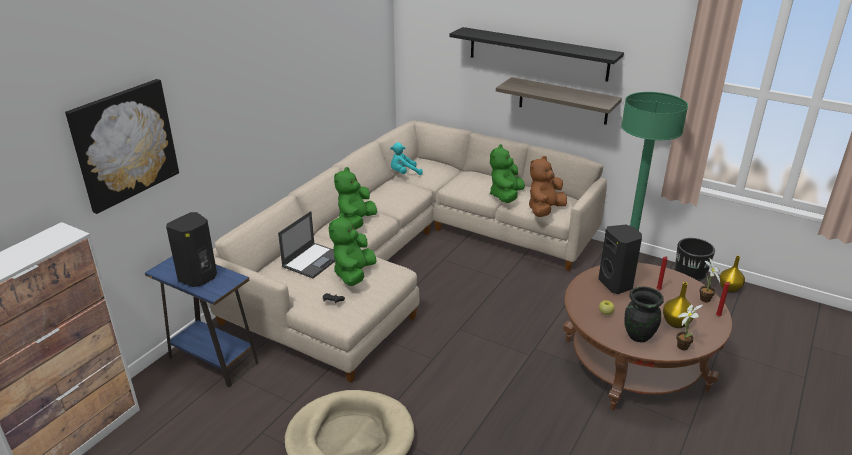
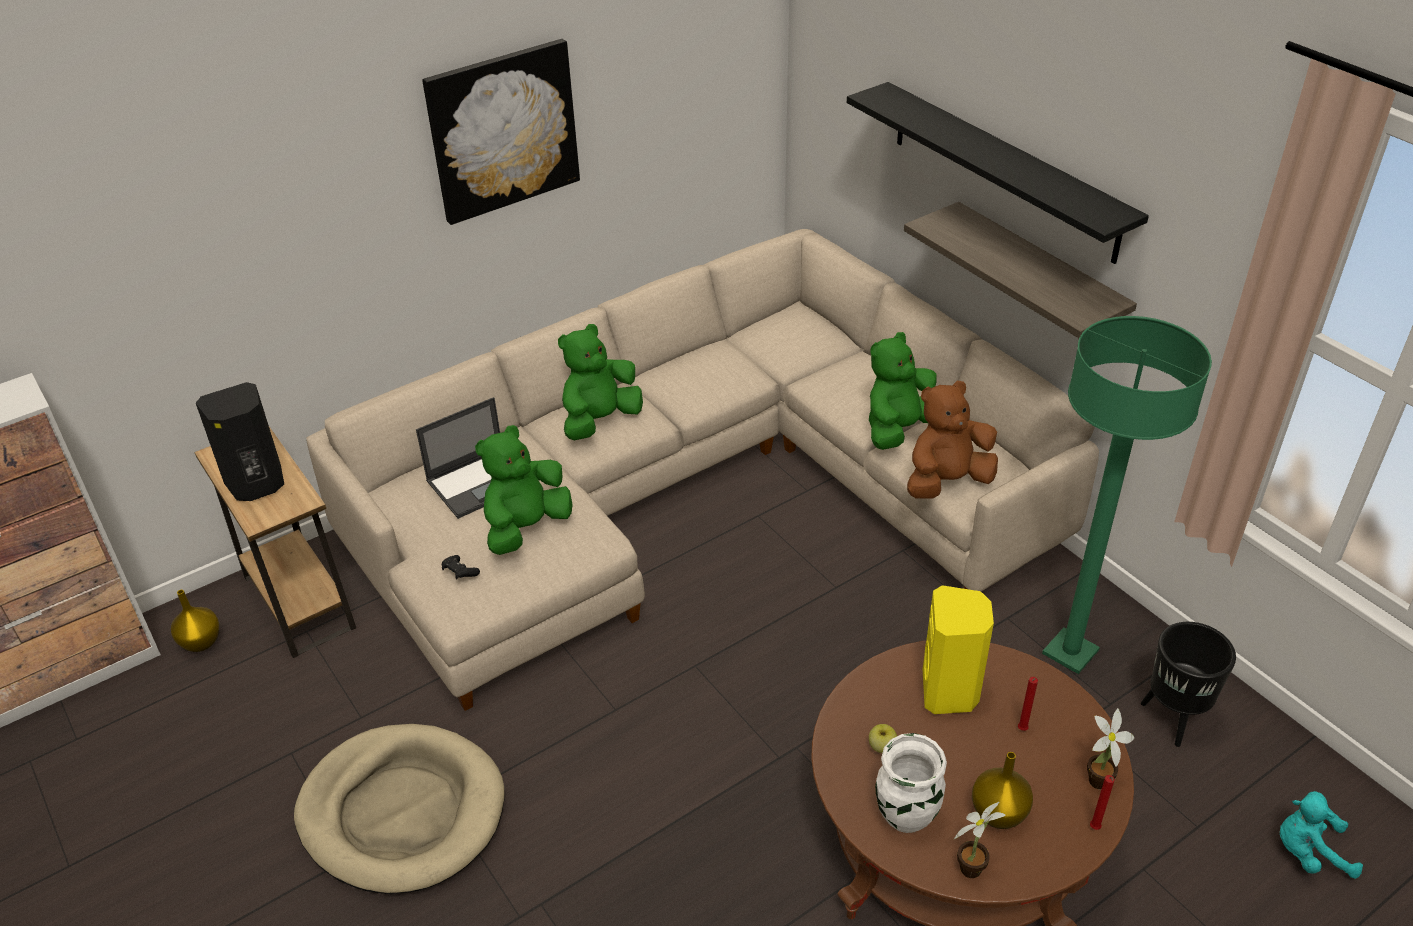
camera: 25 degrees right, 10 degrees up
picture [65,79,179,214] -> picture moved to [422,39,580,225]
blue side table [145,256,259,387] -> brown side table [195,427,356,658]
turquoise plush toy [390,142,423,175] -> turquoise plush toy moved to [1280,791,1363,879]
black speaker [598,225,642,294] -> yellow speaker [923,585,994,714]
black vase [624,286,664,342] -> white vase [875,733,947,833]
yellow vase [719,256,745,292] -> yellow vase moved to [171,590,219,652]

